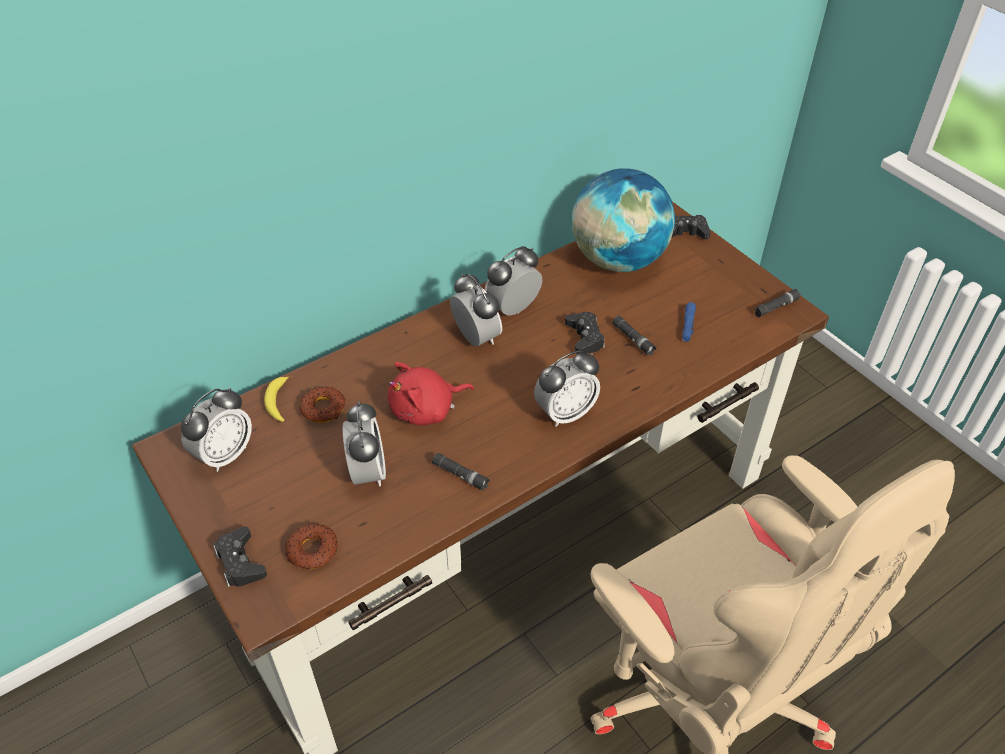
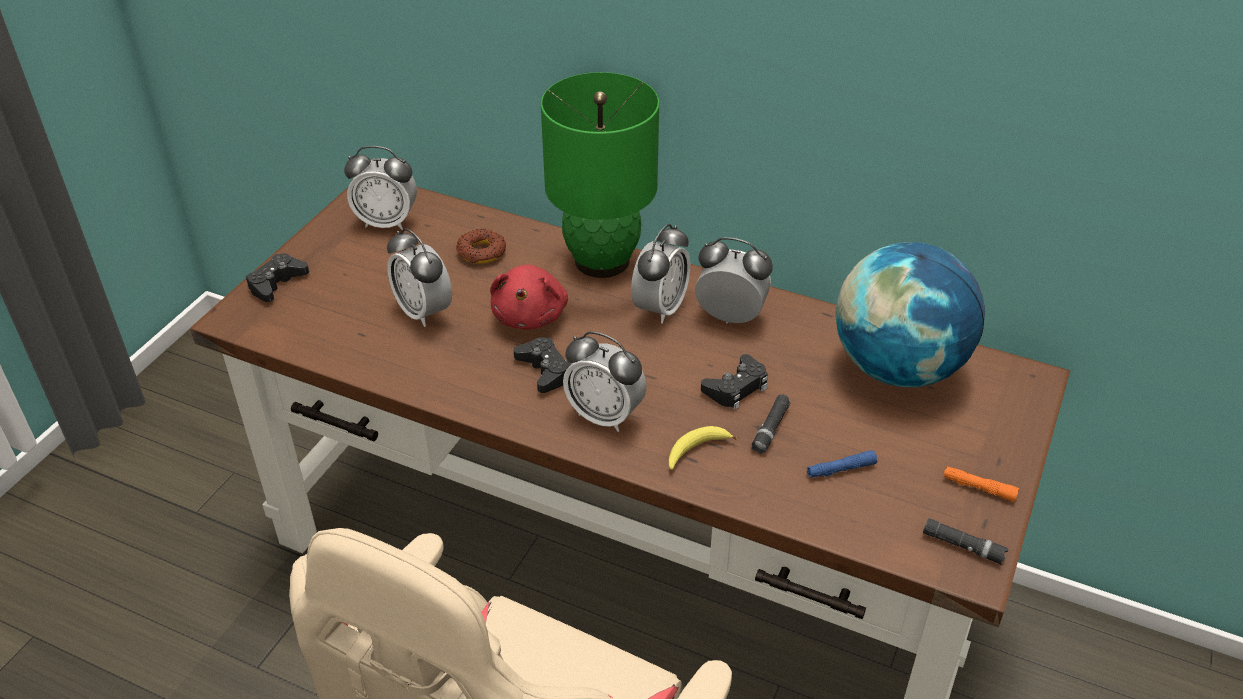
camera: 60 degrees right, 5 degrees down
banana [264,375,291,422] -> banana moved to [668,426,737,470]
donut [285,523,338,569] -> none
alarm clock [343,401,386,487] -> alarm clock turned 90 degrees clockwise [387,228,452,327]
red plush toy [388,362,474,425] -> red plush toy turned 120 degrees counterclockwise [490,265,568,330]
black flashlight [432,453,490,491] -> none
black game controller [672,215,711,239] -> black game controller moved to [514,337,571,393]
none -> green table lamp [541,72,659,278]
none -> orange flashlight [944,466,1019,502]

